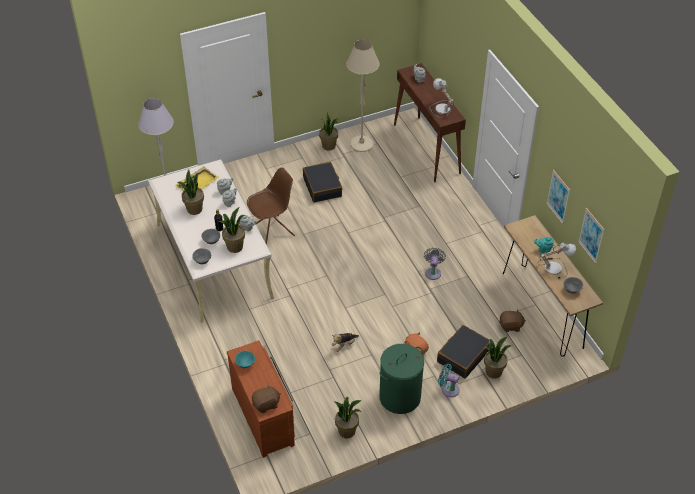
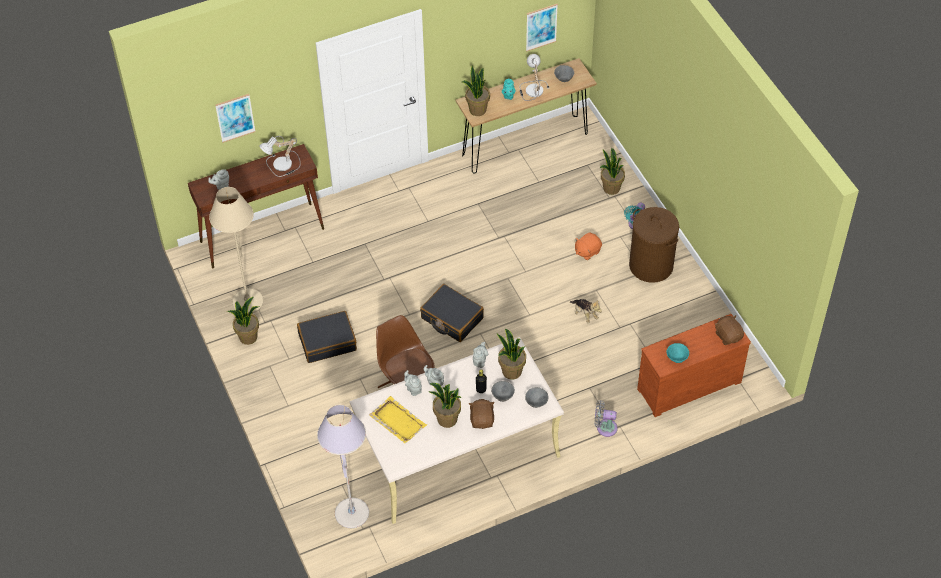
camera: 90 degrees left, 5 degrees up
potted plant [333,397,362,438] -> potted plant moved to [462,65,490,116]
green laundry basket [379,344,424,414] -> brown laundry basket [629,207,679,283]
grey fan [424,247,446,280] -> grey fan moved to [595,400,618,437]
black suitcase [437,325,490,378] -> black suitcase moved to [420,284,484,342]
brown plush toy [499,310,526,332] -> brown plush toy moved to [468,399,495,429]
picture [546,170,570,224] -> picture moved to [215,94,256,143]

